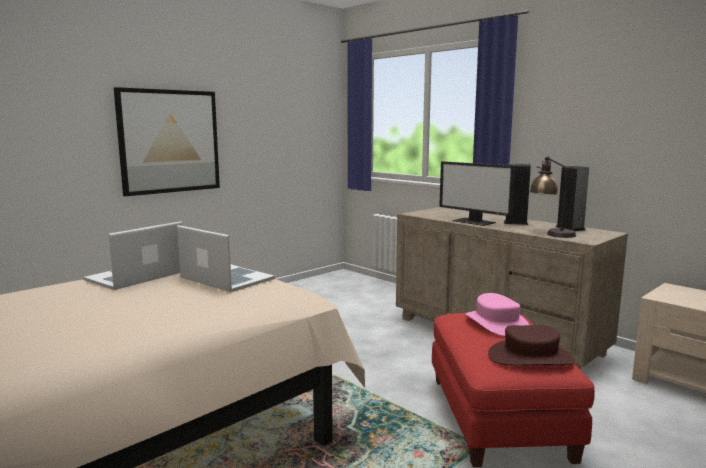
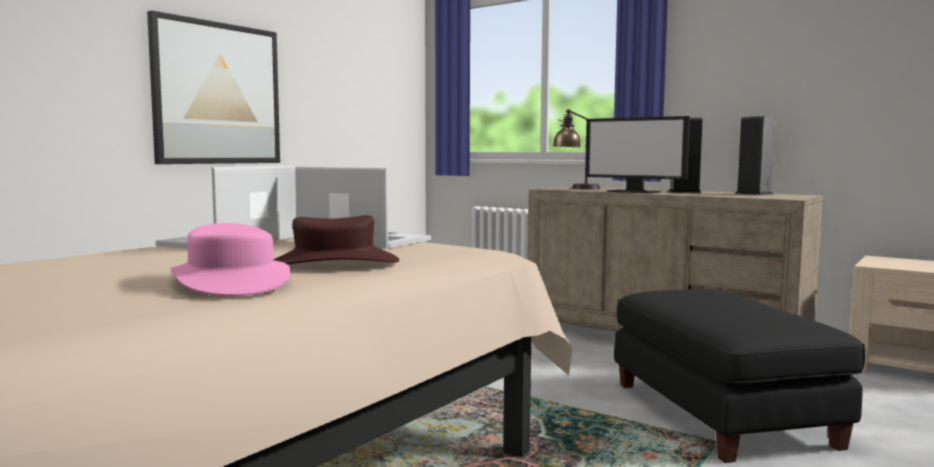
camera: 10 degrees left, 5 degrees down
red ottoman [432,313,595,467] -> black ottoman [614,289,865,463]
pink hat [466,293,529,337] -> pink hat moved to [170,223,291,296]
brown hat [488,325,575,366] -> brown hat moved to [274,215,399,265]
table lamp [529,156,576,238] -> table lamp moved to [553,109,600,190]

